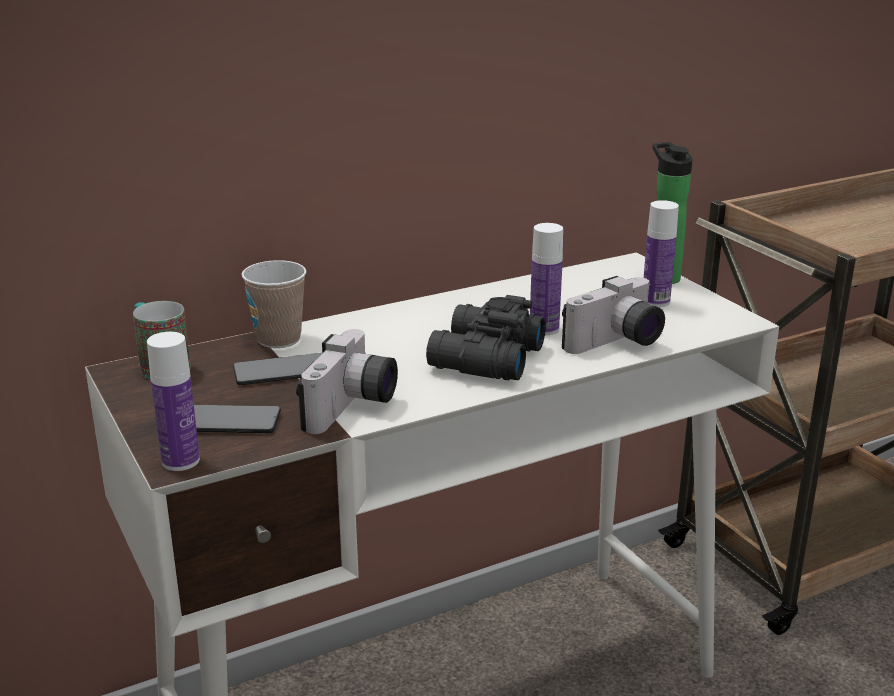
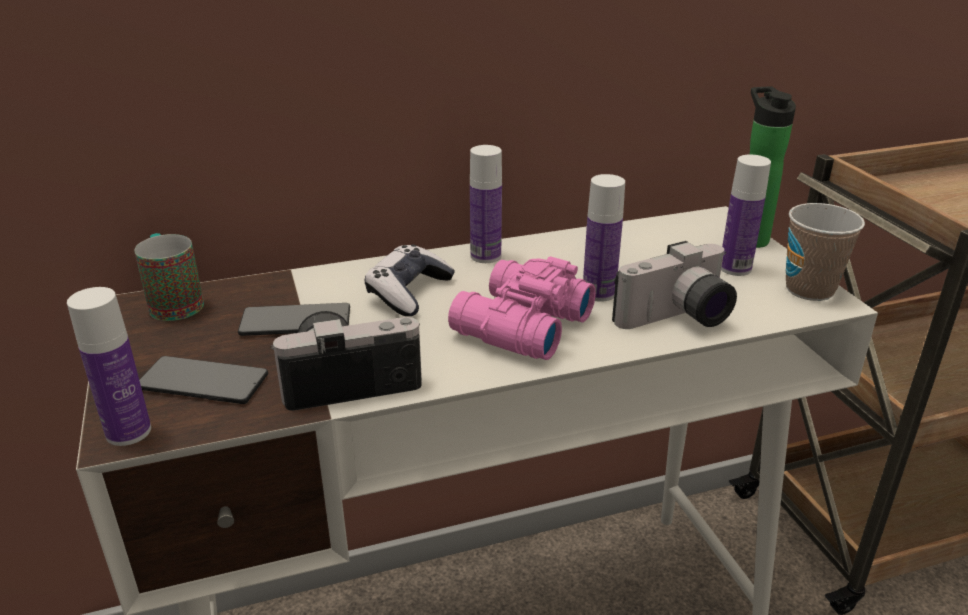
camera: 10 degrees right, 5 degrees up
cup [241,260,307,348] -> cup moved to [786,203,865,301]
camera [296,329,398,434] -> camera turned 135 degrees counterclockwise [270,311,422,411]
black binoculars [426,295,546,380] -> pink binoculars [448,256,596,360]
none -> game controller [365,244,455,316]
none -> bottle [470,145,502,263]

